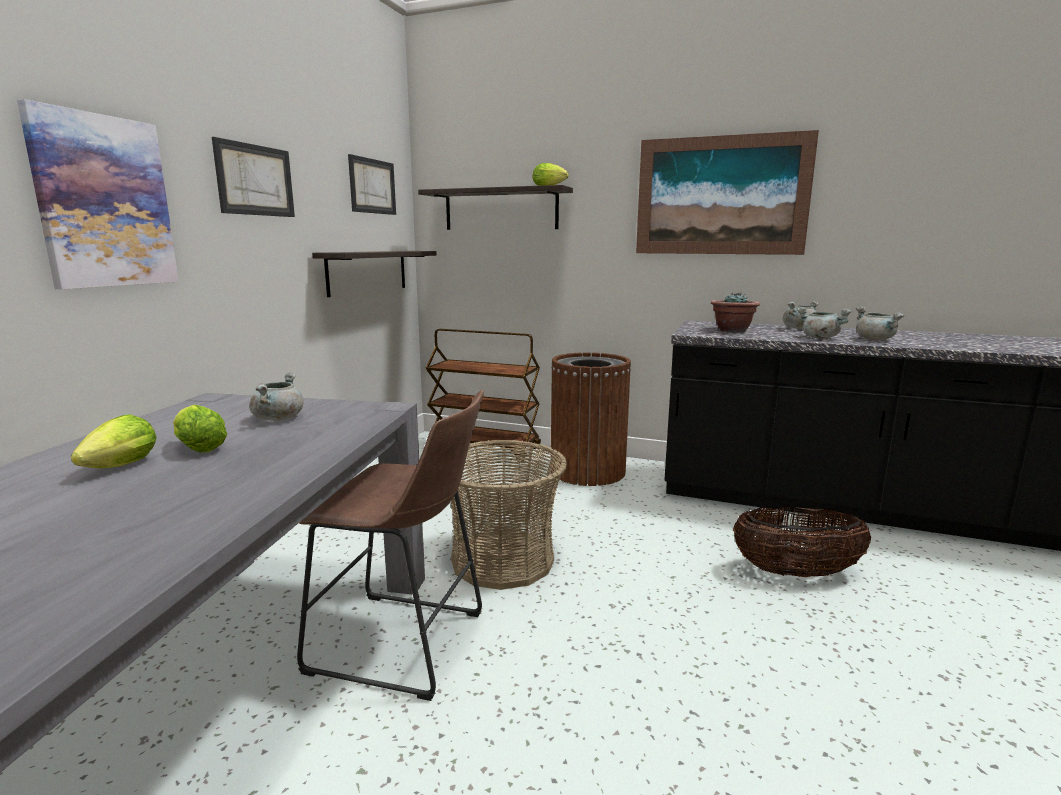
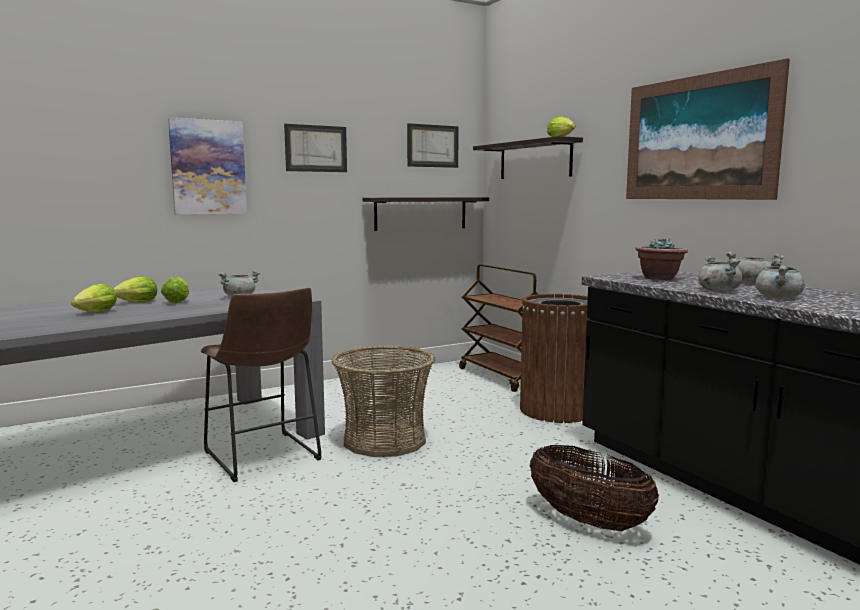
camera: 40 degrees right, 5 degrees down
none -> lettuce [71,284,117,312]

